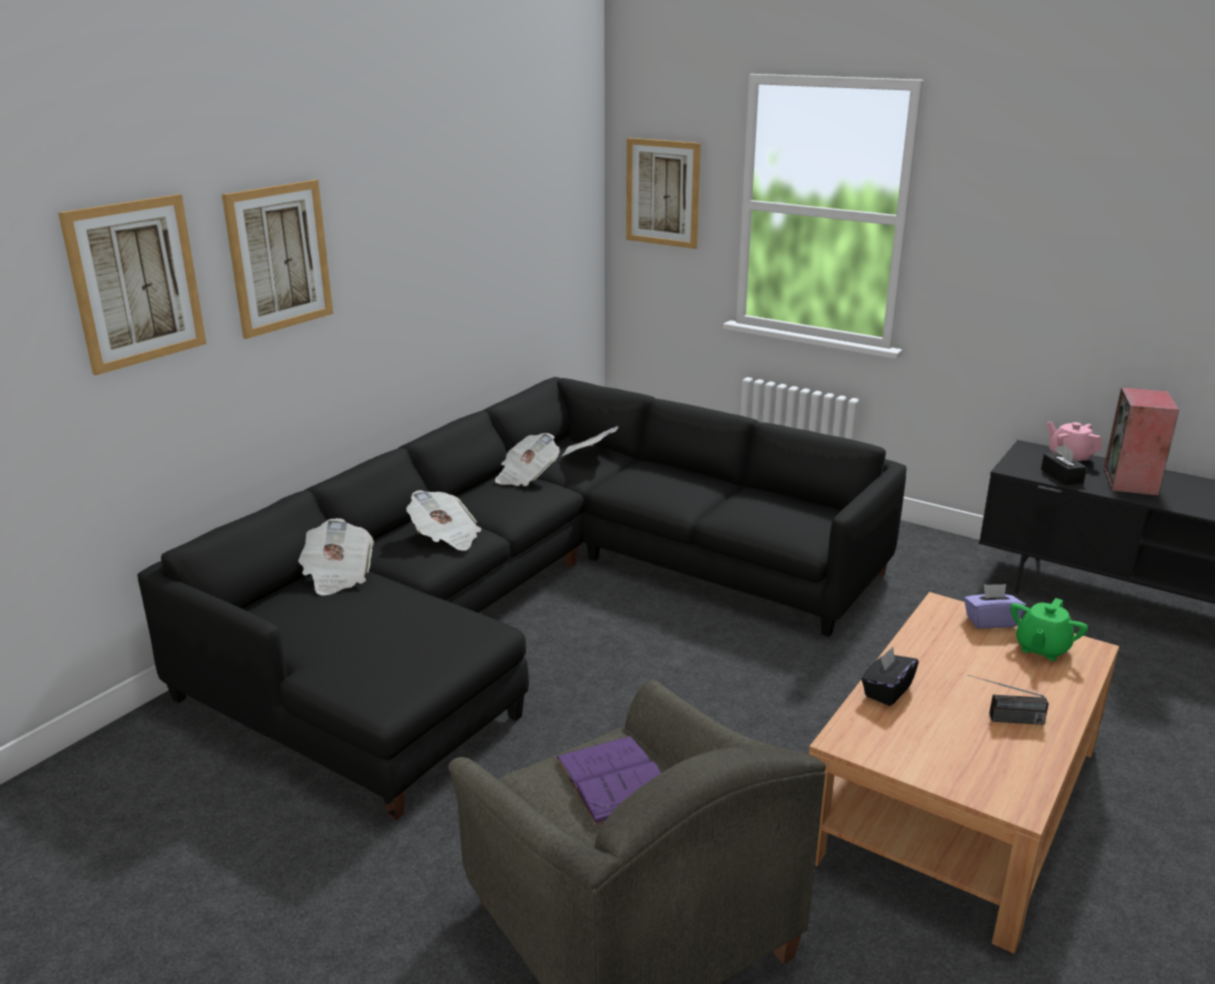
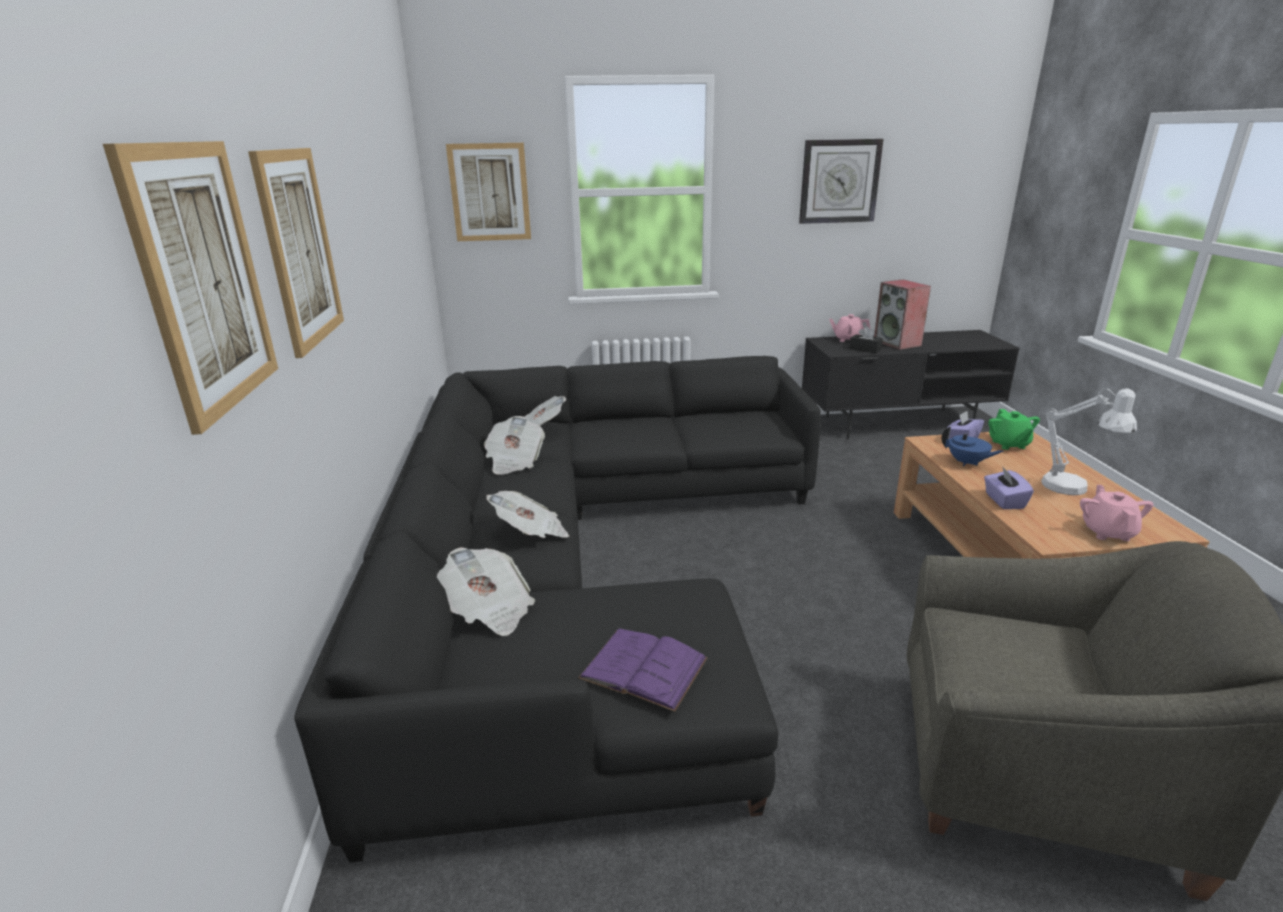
camera: 40 degrees left, 0 degrees up
purple book [555,736,661,826] -> purple book moved to [578,629,708,712]
black tissue box [861,647,919,706] -> purple tissue box [984,466,1034,509]
radio [968,675,1049,725] -> white table lamp [1041,388,1137,495]
none -> wall clock [799,139,883,224]
none -> blue teapot [942,426,1004,466]
none -> pink teapot [1080,485,1154,541]

